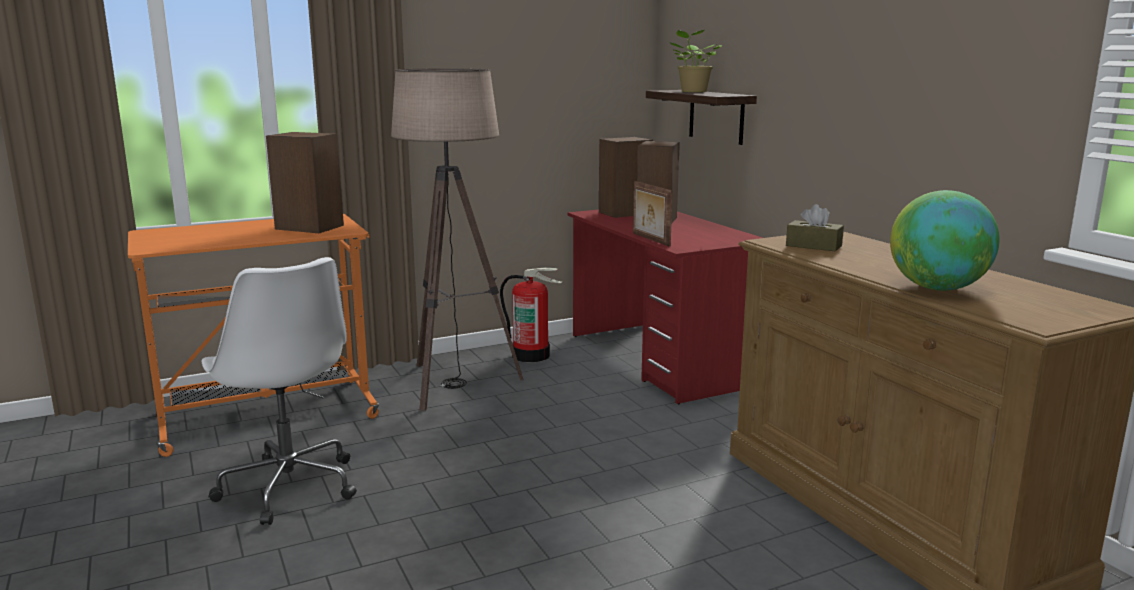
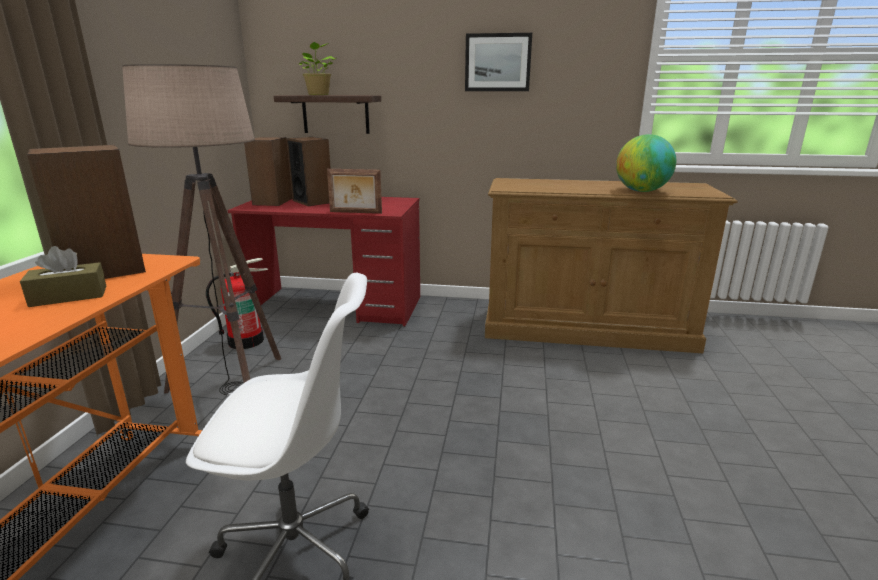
camera: 55 degrees left, 5 degrees up
brown tissue box [786,204,844,251] -> brown tissue box moved to [20,246,106,307]
none -> picture [465,33,532,91]

